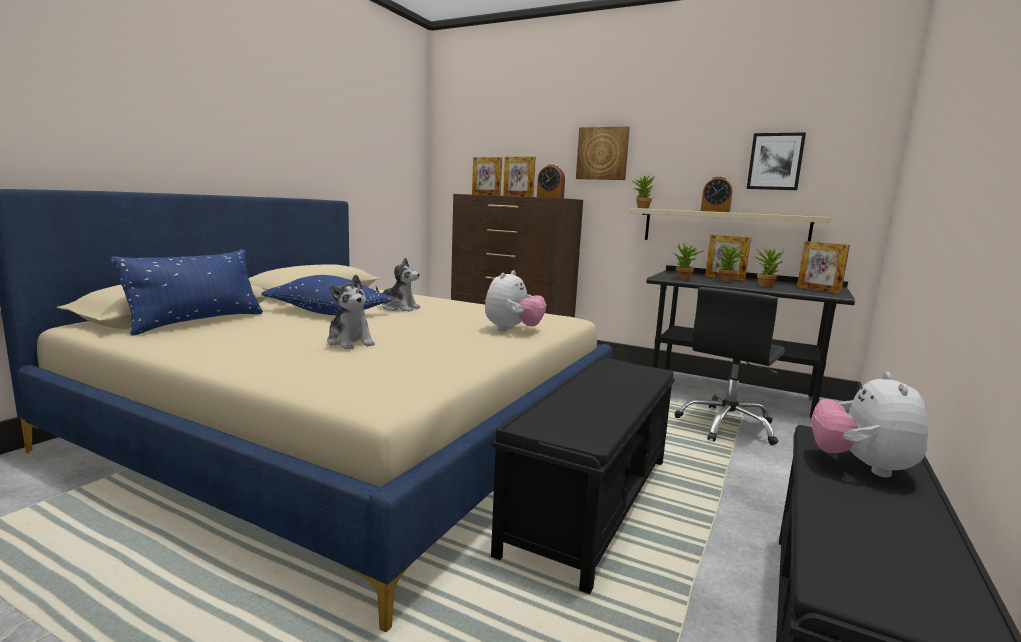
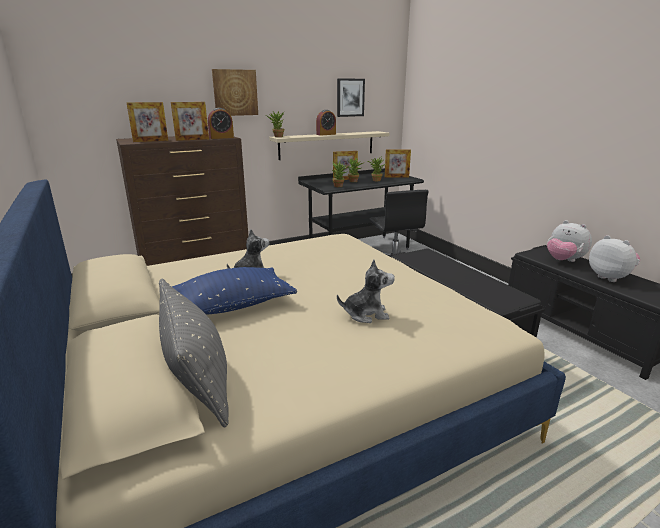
camera: 55 degrees left, 10 degrees up
blue pillow [111,249,263,336] -> grey pillow [159,279,229,428]
plush toy [485,271,546,331] -> plush toy moved to [589,235,640,282]

